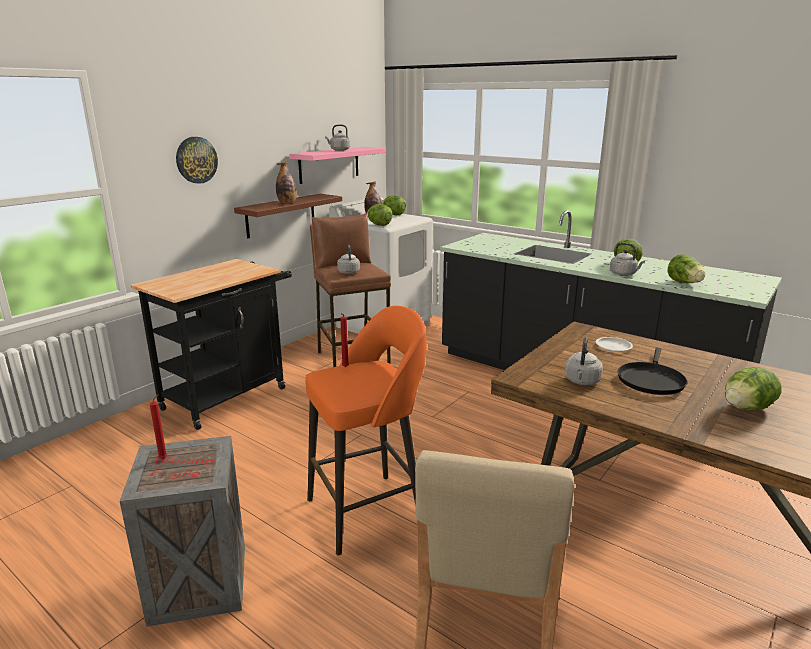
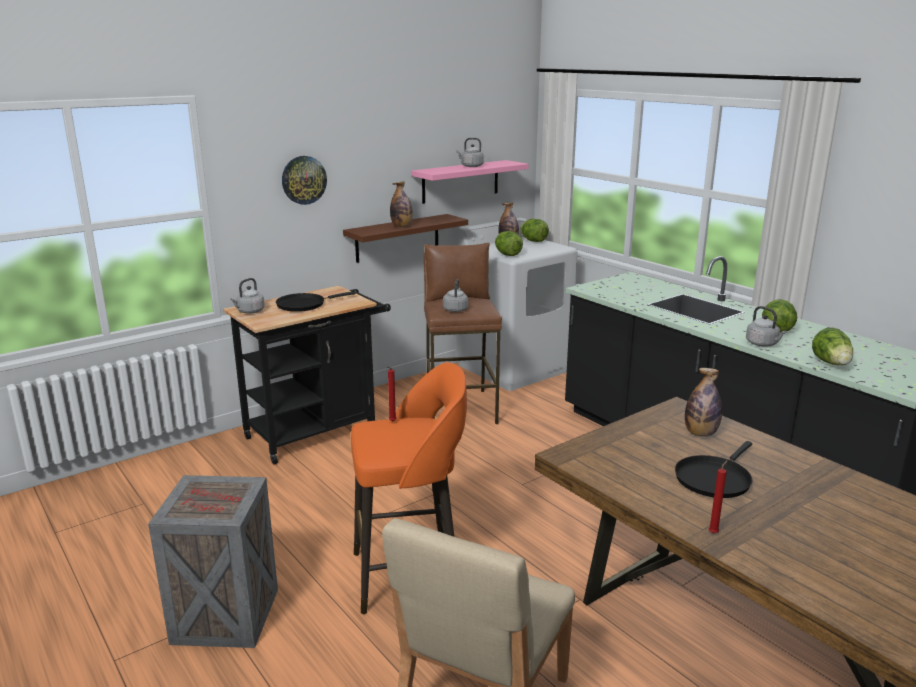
camera: 15 degrees right, 0 degrees up
red candle [150,394,167,459] -> red candle moved to [709,460,728,534]
grey kettle [565,337,603,385] -> grey kettle moved to [230,278,265,314]
white plate [596,337,633,352] -> bottle [685,368,722,436]
lettuce [725,367,782,411] -> none
none -> black frying pan [276,291,355,312]

